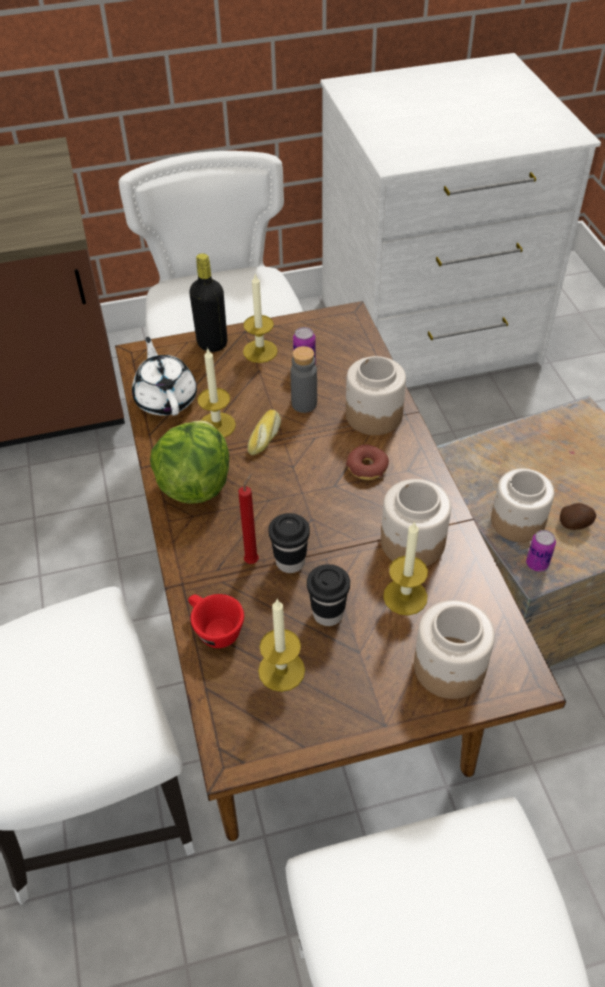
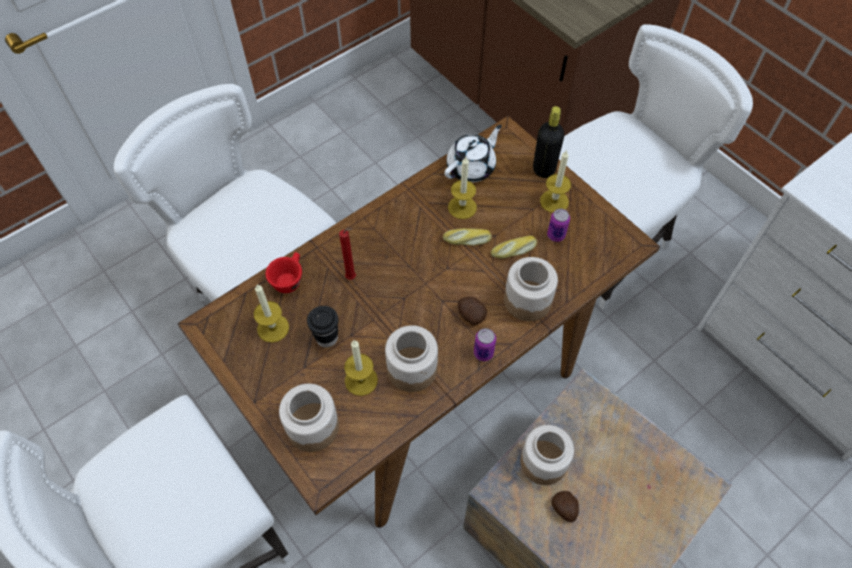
camera: 65 degrees right, 10 degrees up
lettuce [150,420,229,504] -> none
black cup [268,513,310,573] -> none
grey bottle [290,346,317,413] -> bread [491,236,537,258]
donut [346,444,389,480] -> potato [458,296,487,325]
can [526,530,556,572] -> can moved to [474,328,496,361]

